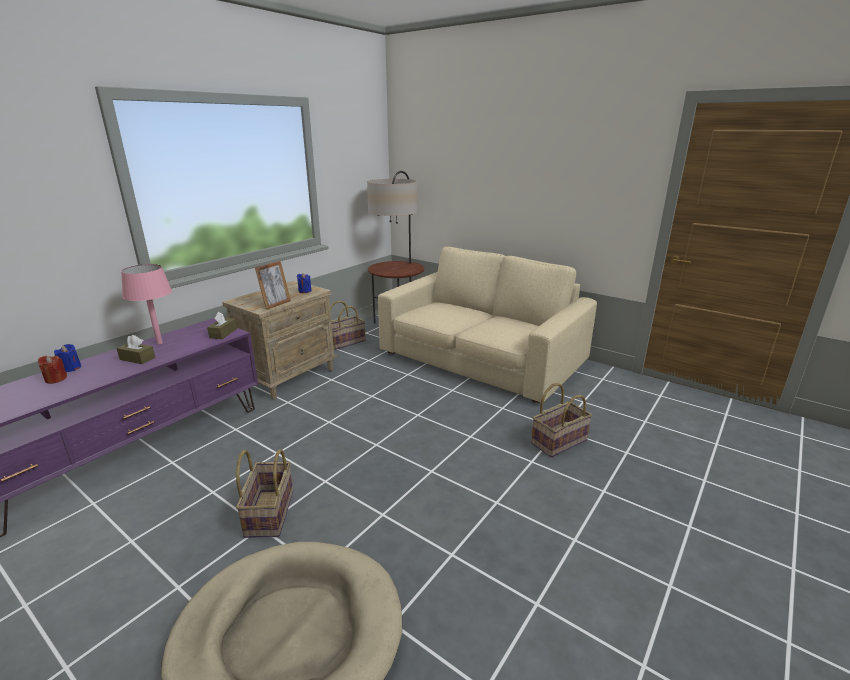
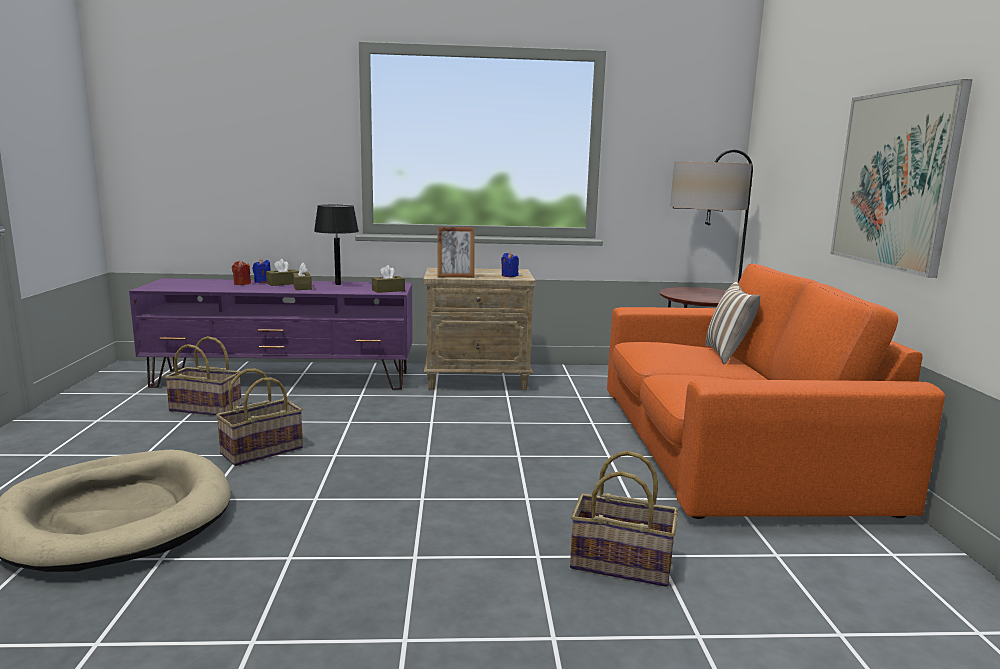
camera: 50 degrees right, 10 degrees down
pink table lamp [121,264,172,344] -> black table lamp [314,205,359,285]
basket [330,301,366,350] -> basket moved to [165,336,242,416]
beige sofa [378,247,597,403] -> orange sofa [607,264,945,519]
none -> brown tissue box [266,259,299,286]
none -> pillow [705,282,760,364]
none -> picture [830,79,972,278]

